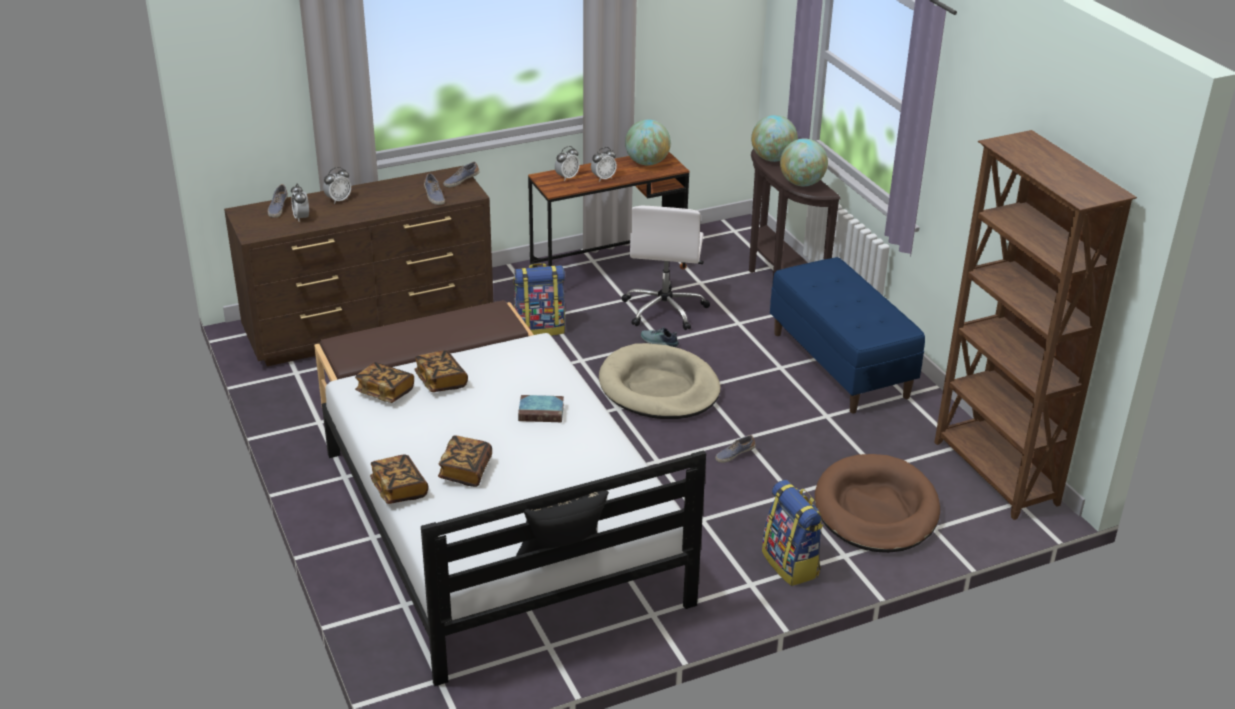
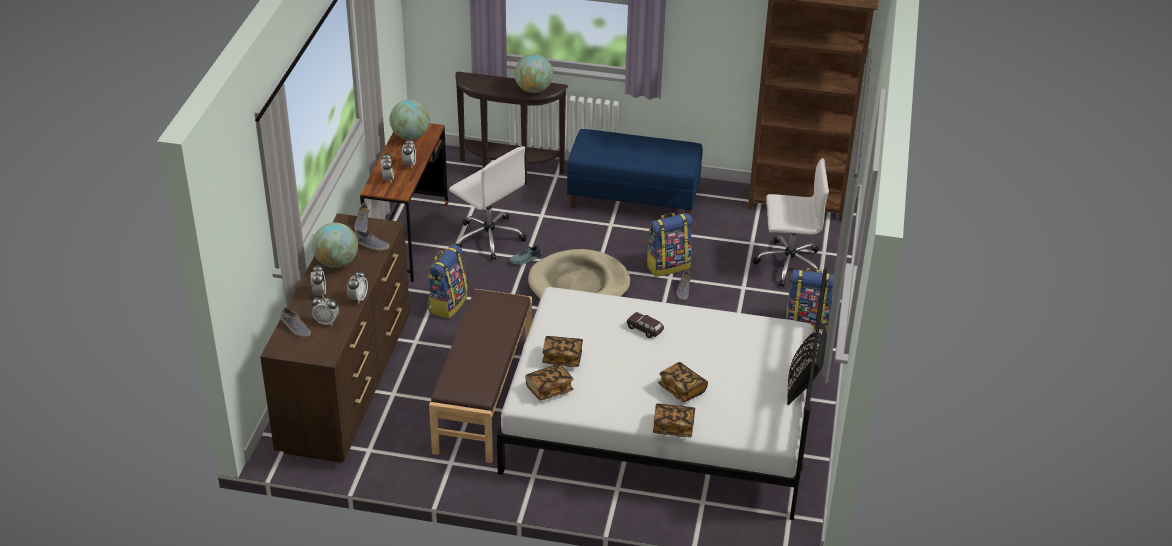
camera: 55 degrees left, 5 degrees up
book [518,395,564,422] -> brown toy car [627,312,664,338]
globe [751,115,798,162] -> globe moved to [312,223,358,268]
brown dog bed [815,454,940,553] -> white office chair [753,158,829,287]
none -> alarm clock [347,270,368,304]
none -> backpack [646,213,693,277]

